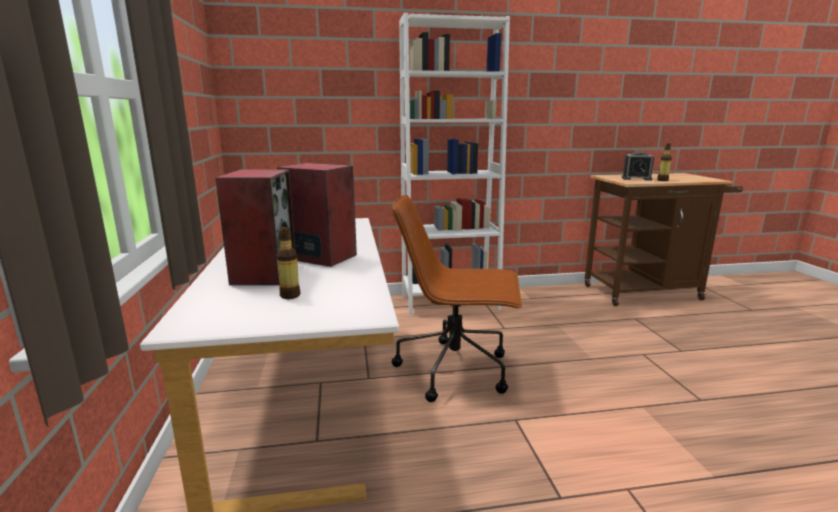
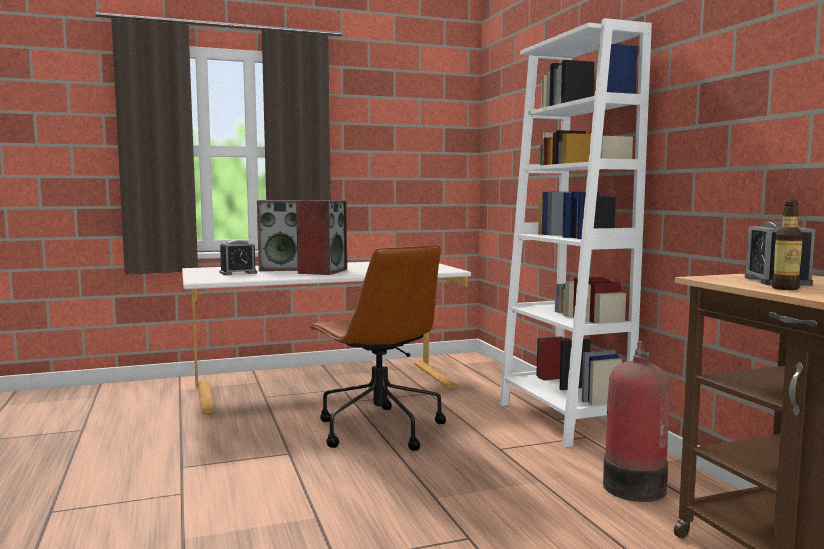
camera: 80 degrees right, 10 degrees down
bottle [276,226,300,299] -> alarm clock [219,240,257,275]
brown office chair [392,195,522,402] -> brown office chair turned 150 degrees clockwise [309,245,446,451]
none -> fire extinguisher [603,341,669,502]

